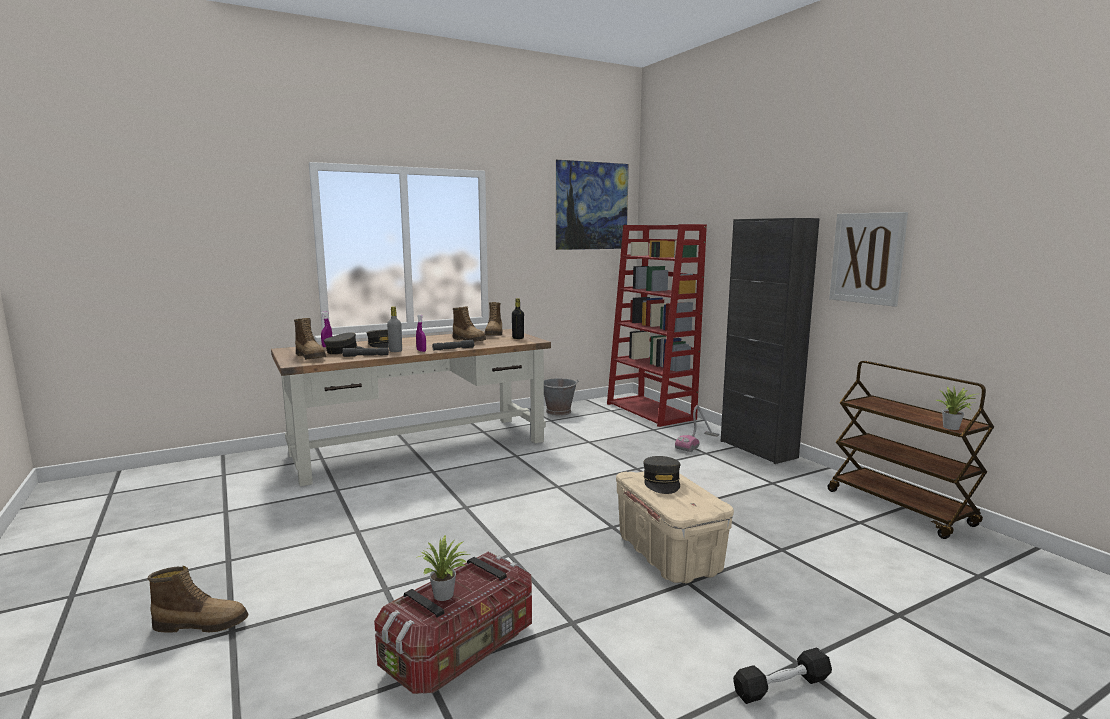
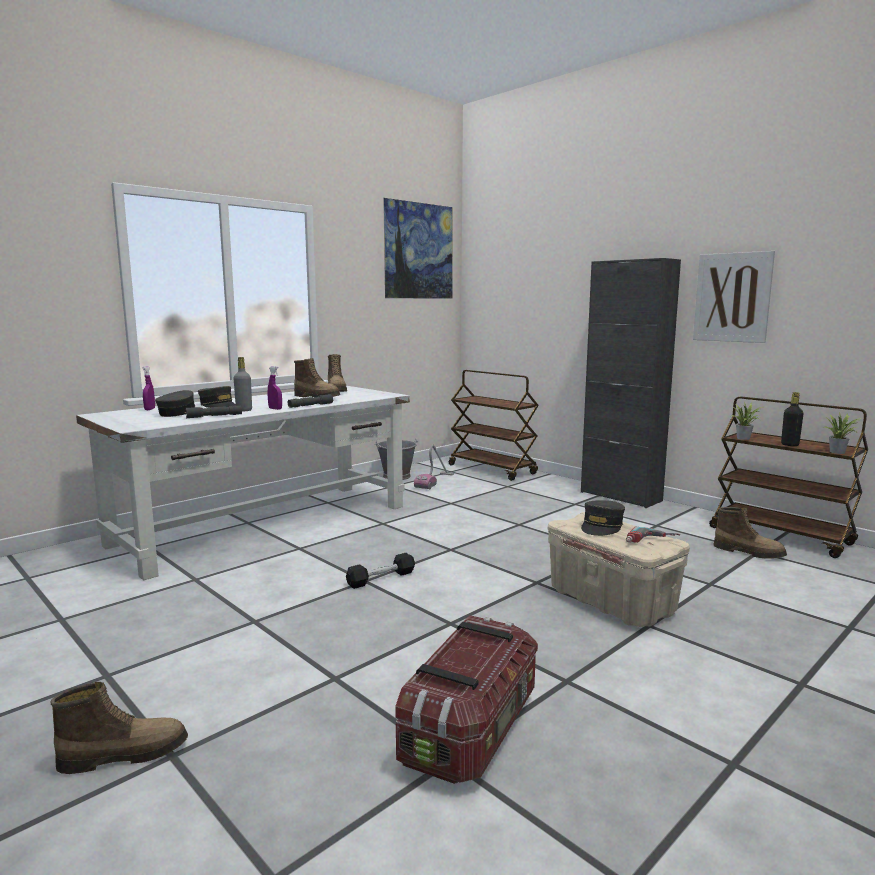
camera: 15 degrees left, 0 degrees up
brown desk [271,329,551,486] -> white desk [76,386,410,581]
boot [294,318,326,360] -> boot moved to [714,507,787,558]
potted plant [416,534,471,601] -> potted plant moved to [731,402,761,440]
black bottle [512,298,524,339] -> black bottle moved to [781,392,804,446]
red bookcase [607,224,707,427] -> brown cart [449,370,539,481]
grey cap [643,456,681,494] -> grey cap turned 45 degrees clockwise [581,500,625,536]
vacuum cleaner [675,405,719,452] -> vacuum cleaner moved to [414,445,454,489]
black dumbbell [733,648,832,704] -> black dumbbell moved to [346,553,415,589]
none -> power drill [626,526,680,543]

